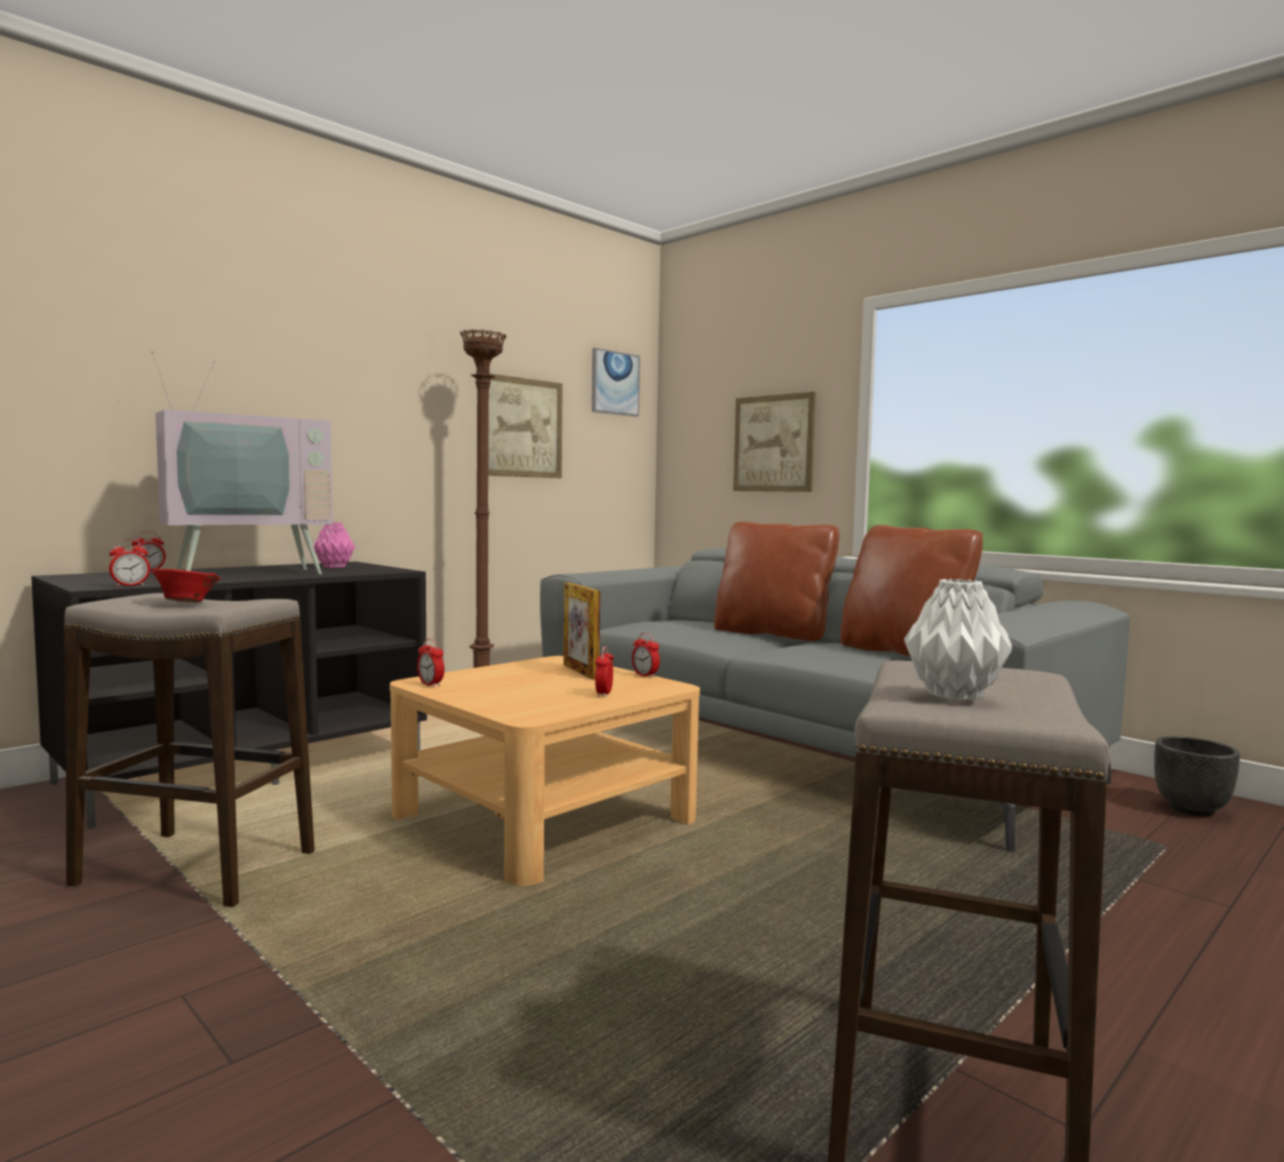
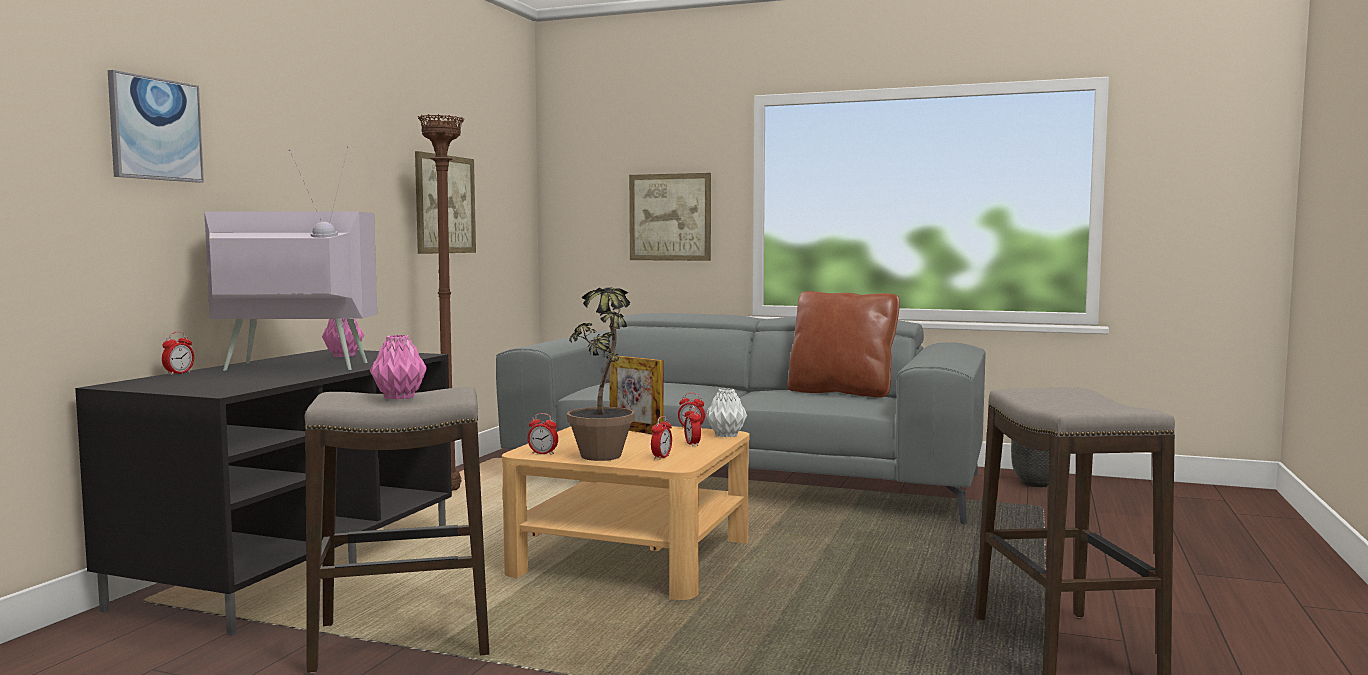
camera: 25 degrees left, 0 degrees up
alarm clock [109,539,150,587] -> alarm clock moved to [651,416,672,460]
television [151,351,333,574] -> television turned 120 degrees counterclockwise [204,146,377,371]
red bowl [152,569,221,602] -> pink vase [370,335,427,399]
picture [592,348,640,417] -> picture moved to [108,70,204,183]
brown pillow [714,522,840,641] -> none
white vase [904,579,1012,700] -> white vase moved to [706,388,747,437]
none -> potted plant [567,287,635,461]

